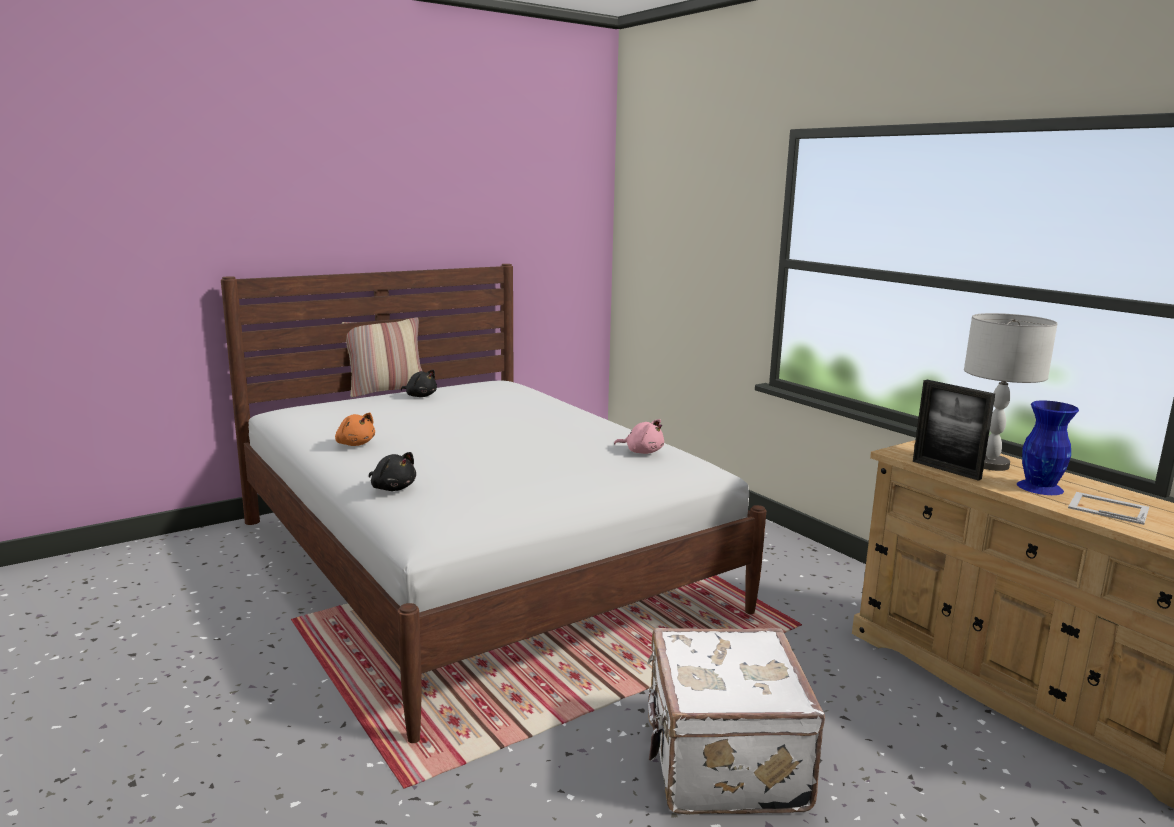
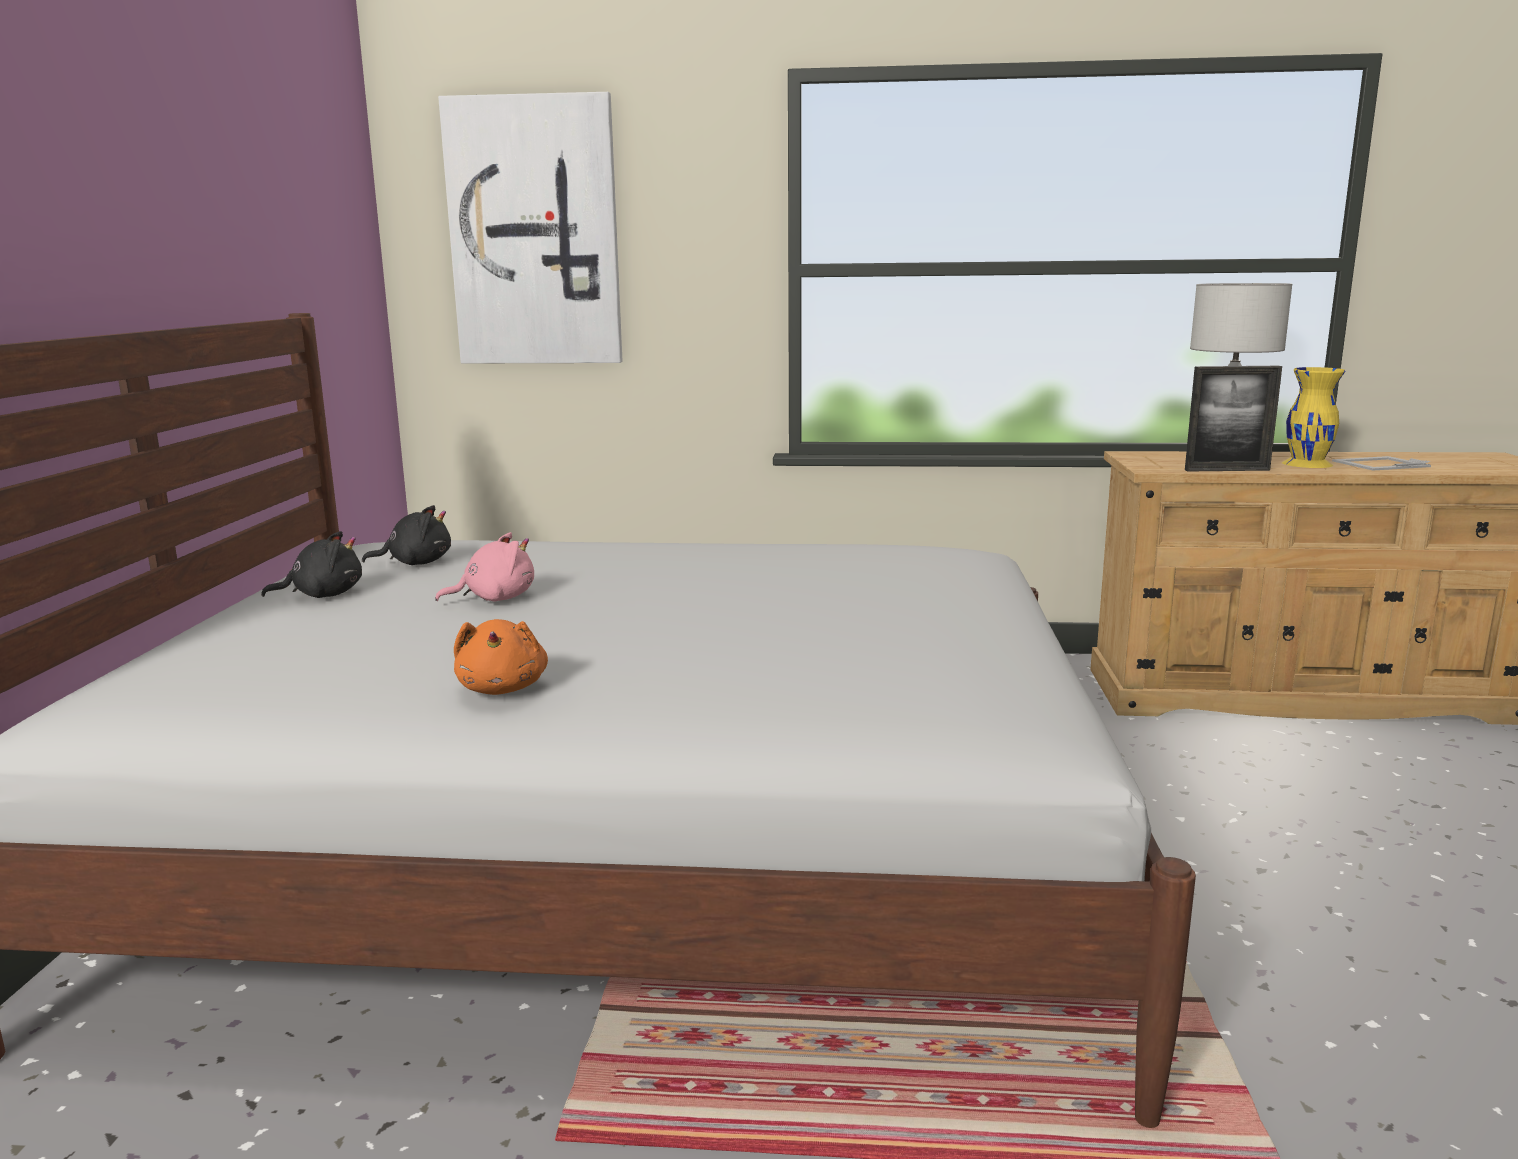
camera: 50 degrees left, 0 degrees up
orange plush toy [335,413,375,446] -> orange plush toy turned 90 degrees clockwise [454,619,548,695]
pillow [341,318,422,397] -> none
black plush toy [369,452,416,491] -> black plush toy moved to [362,505,451,565]
pink plush toy [614,419,664,454] -> pink plush toy moved to [435,532,534,602]
white suitcase [647,628,825,815] -> none
blue vase [1017,401,1079,495] -> yellow vase [1282,367,1346,468]
none -> picture [438,92,623,364]

